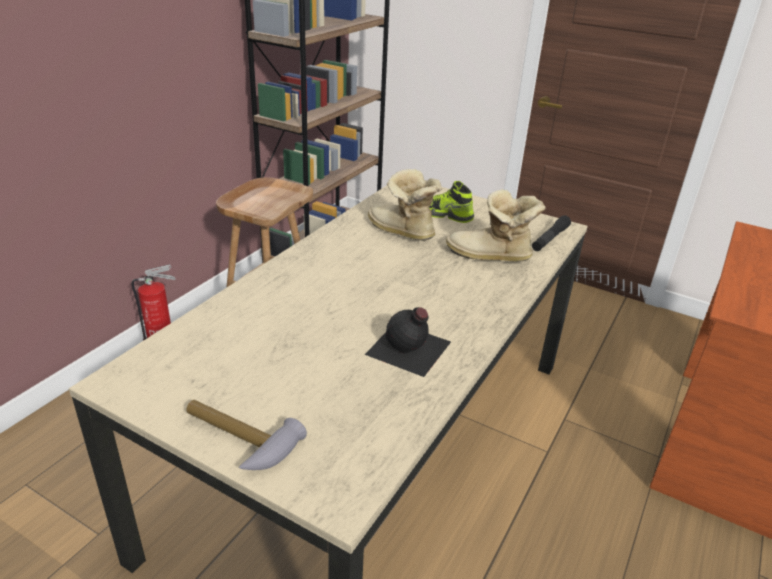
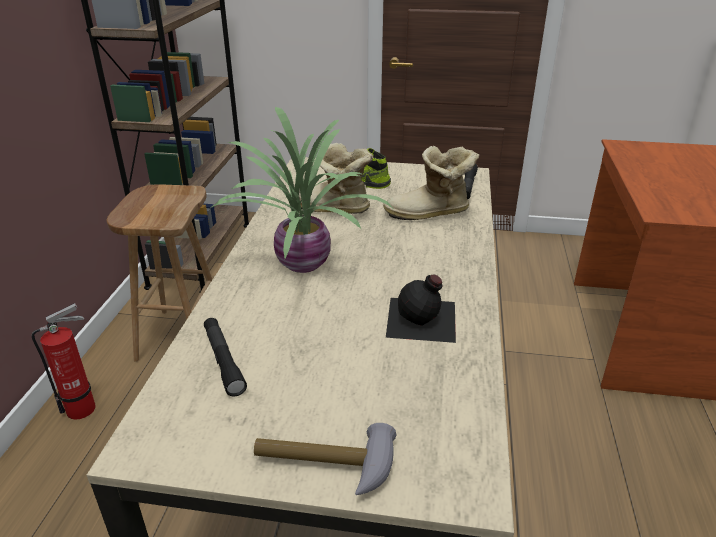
camera: 20 degrees left, 0 degrees up
none -> black flashlight [204,318,247,396]
none -> potted plant [210,107,394,273]

